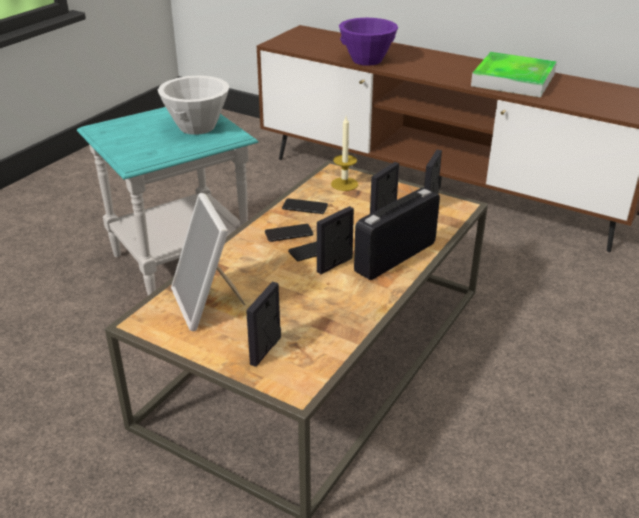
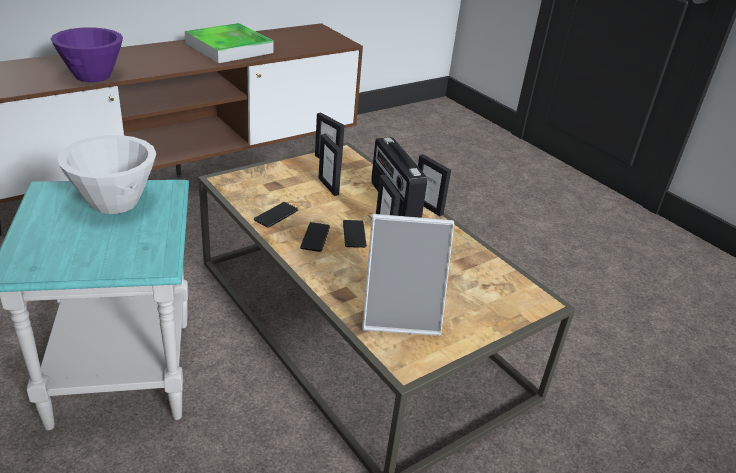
camera: 70 degrees left, 0 degrees up
picture frame [246,282,281,367] -> picture frame moved to [418,154,451,216]
candle [331,117,358,191] -> none

